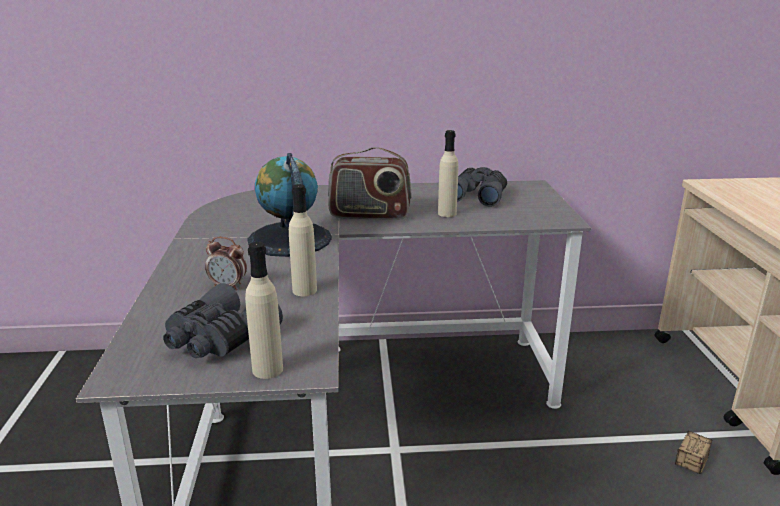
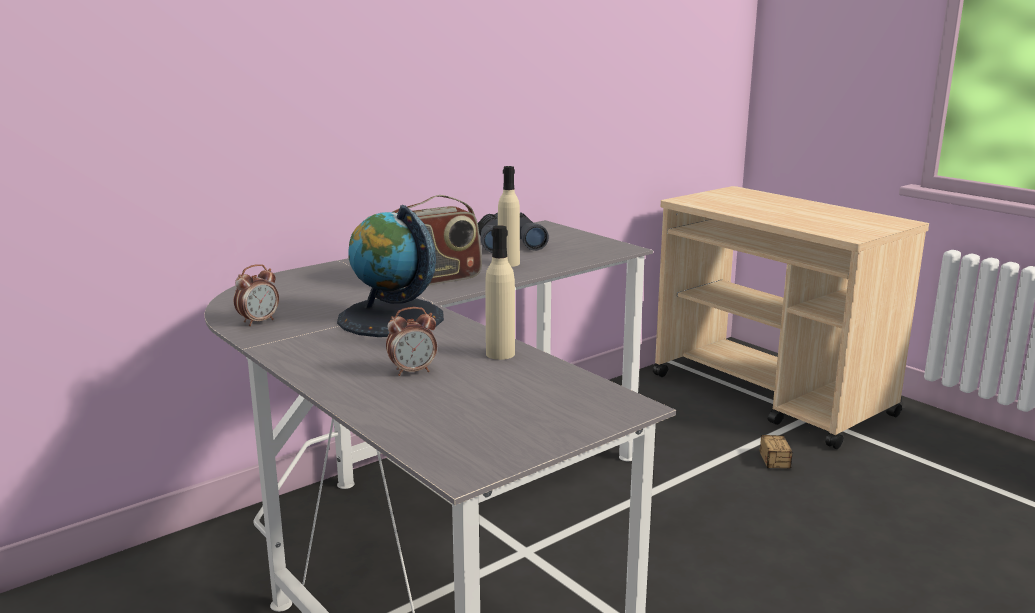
camera: 35 degrees left, 5 degrees down
grey binoculars [163,283,283,358] -> none
beige bottle [245,242,283,379] -> none
none -> alarm clock [234,264,279,326]

